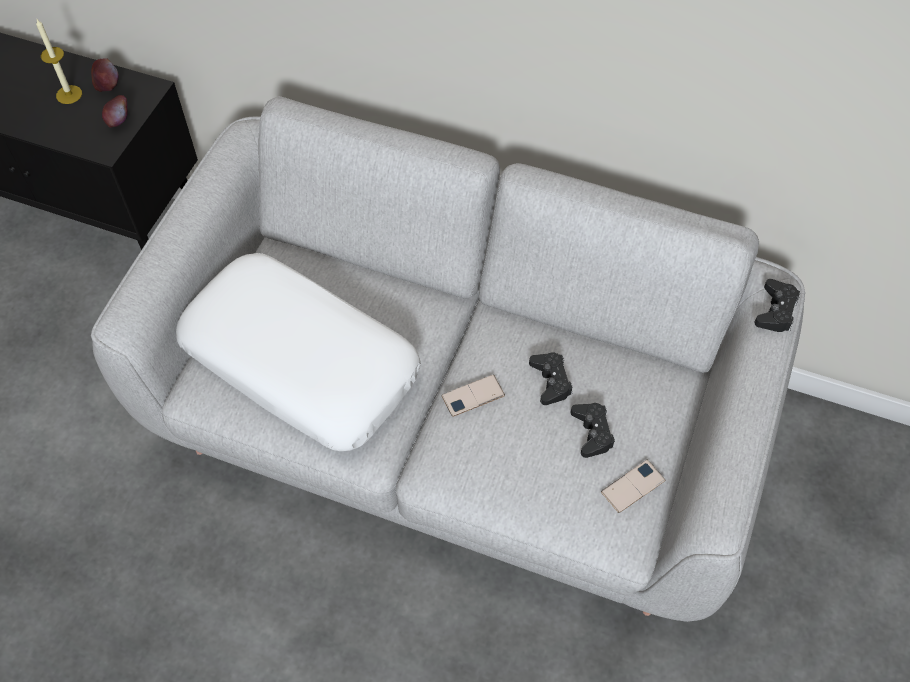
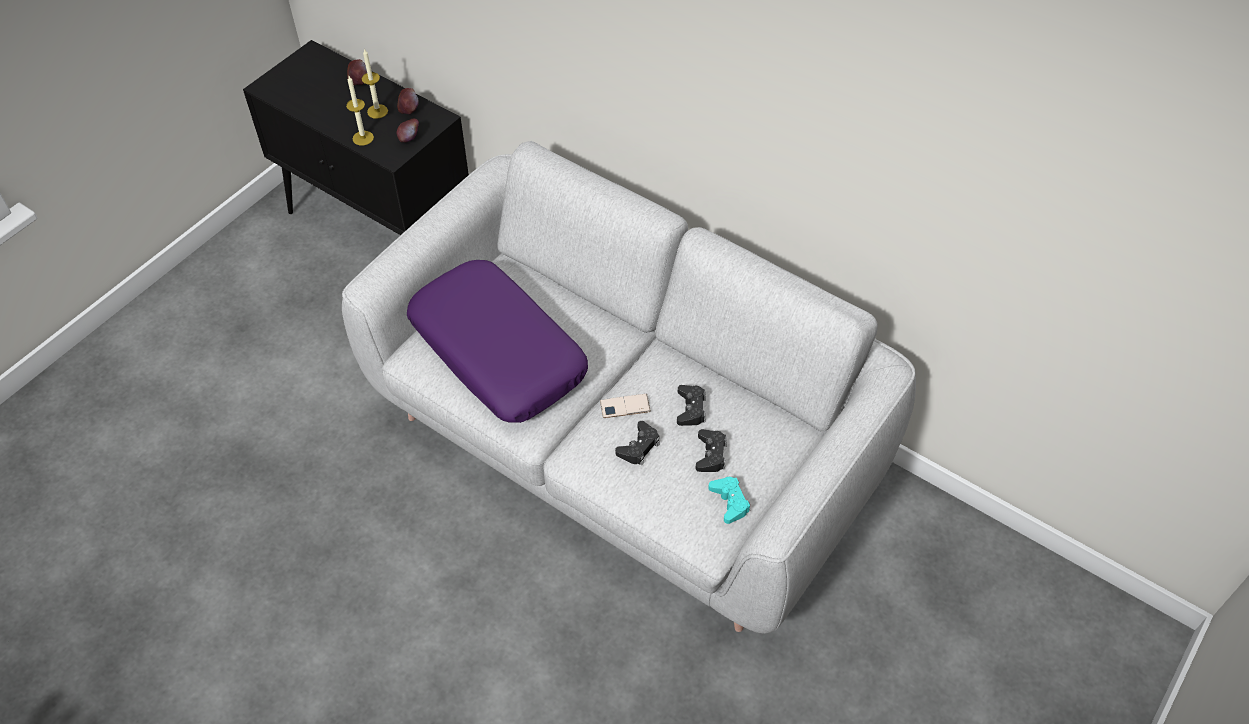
camera: 15 degrees right, 5 degrees down
white pillow [176,253,421,451] -> purple pillow [407,260,588,423]
phone [601,460,665,513] -> turquoise game controller [708,477,750,524]
black game controller [754,279,800,332] -> black game controller moved to [615,421,660,465]
none -> candle [346,76,374,146]
none -> apple [347,59,367,86]

